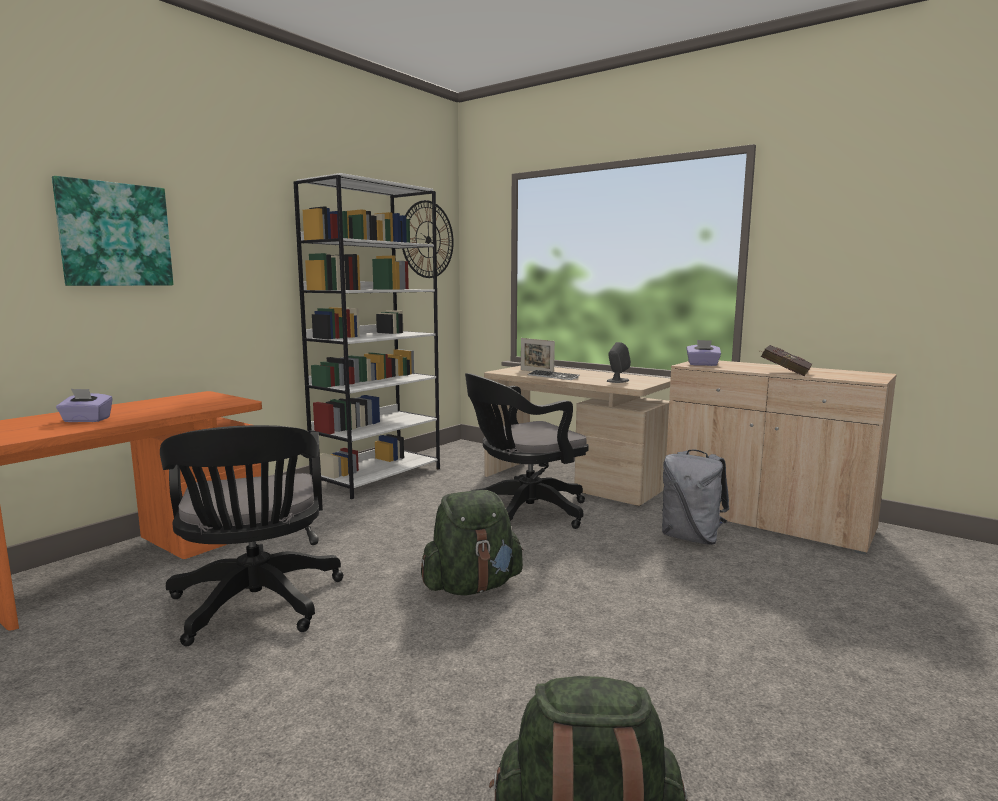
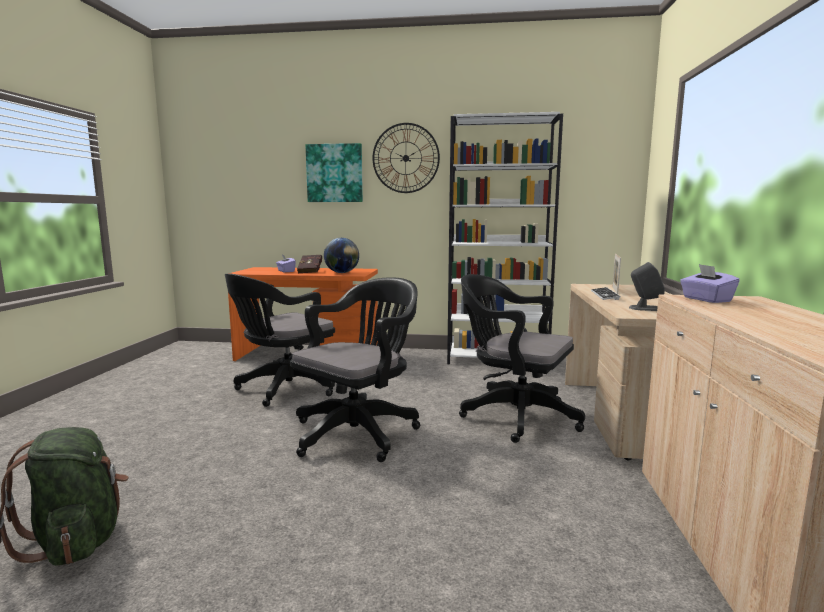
camera: 60 degrees right, 0 degrees up
wall clock [402,200,454,278] -> wall clock moved to [373,123,440,193]
green backpack [421,490,523,595] -> black office chair [290,277,420,462]
grey backpack [662,450,729,545] -> none
red book [758,345,812,376] -> red book moved to [297,255,322,273]
none -> globe [324,238,359,273]

